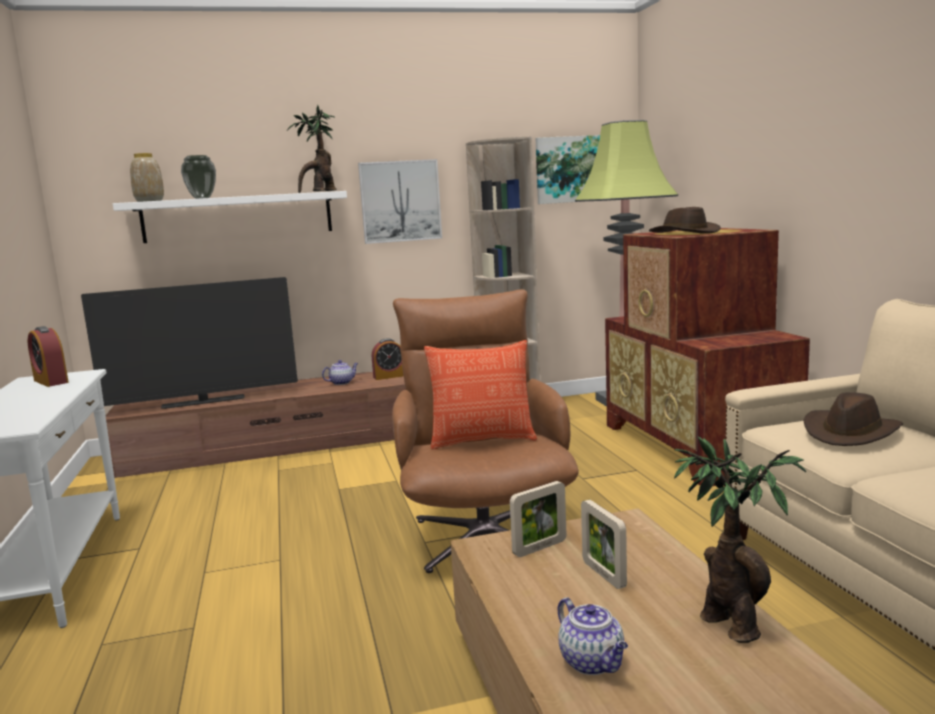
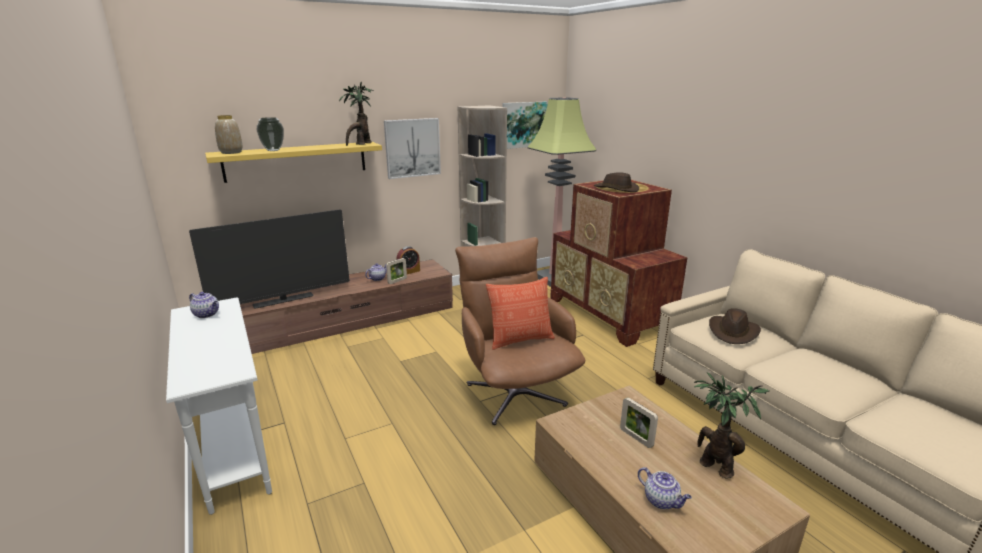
camera: 15 degrees left, 10 degrees up
alarm clock [28,326,69,387] -> teapot [189,292,219,318]
white shelf [113,191,347,243] -> yellow shelf [205,142,382,183]
picture frame [510,481,566,557] -> picture frame moved to [386,258,407,284]

